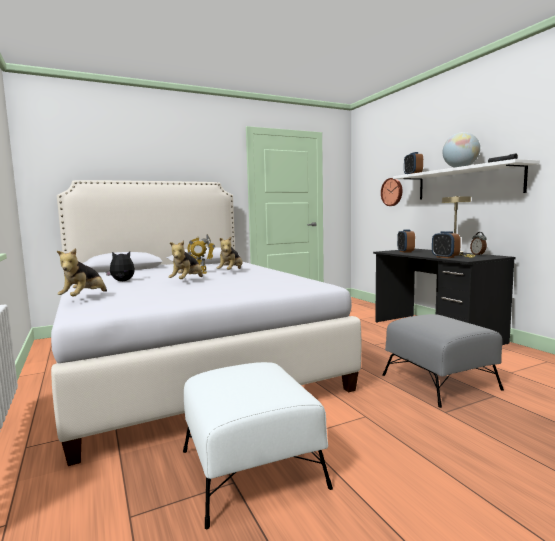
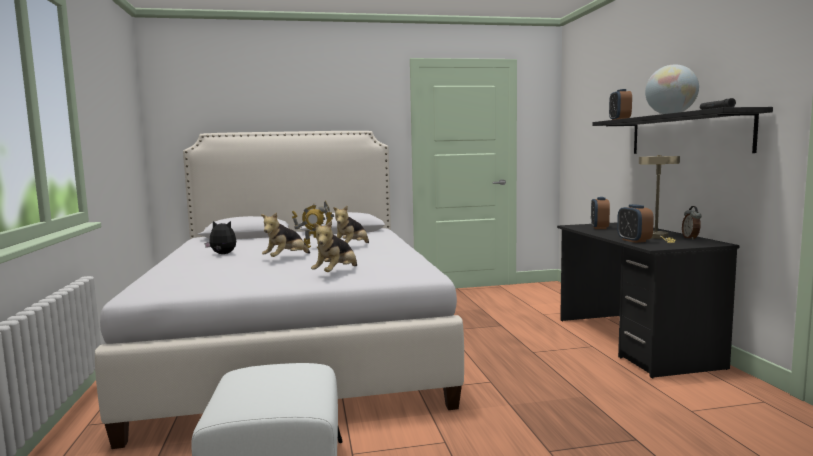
camera: 15 degrees right, 0 degrees up
plush toy [57,248,107,296] -> plush toy moved to [311,221,357,272]
wall clock [381,178,402,206] -> none
grey ottoman [383,314,504,408] -> none
white shelf [393,159,540,199] -> black shelf [592,107,773,154]

